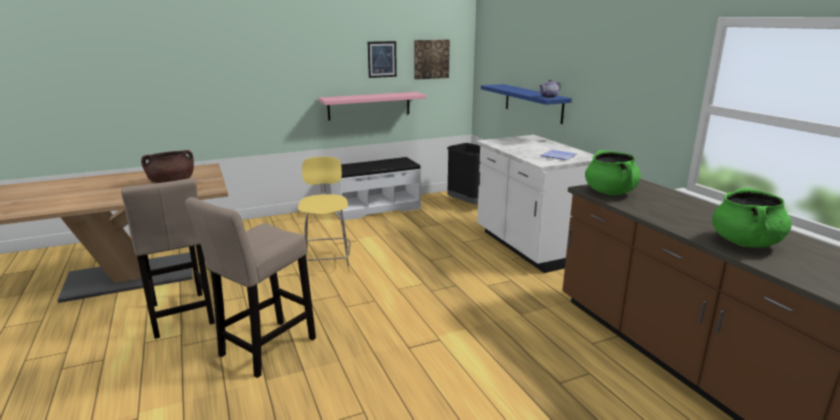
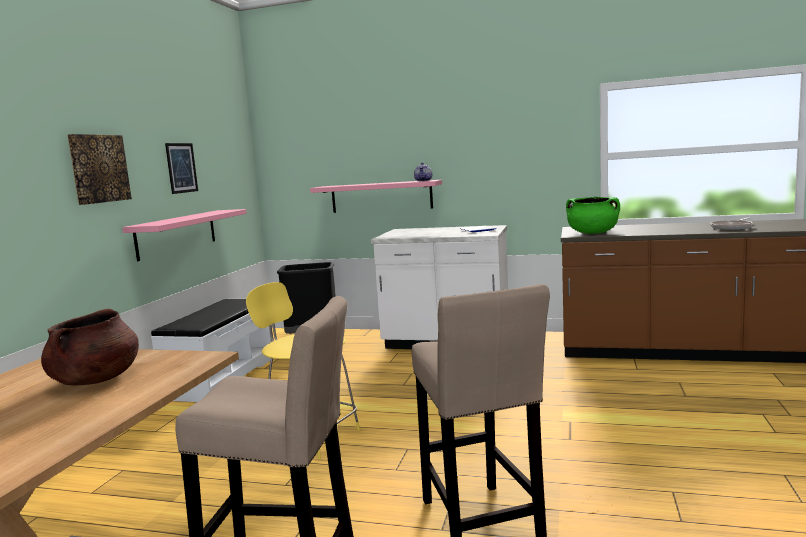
camera: 50 degrees left, 10 degrees down
picture [414,40,450,80] -> picture moved to [67,134,132,205]
blue shelf [481,84,572,124] -> pink shelf [310,180,442,213]
green cooking pot [712,187,792,248] -> frying pan [710,218,753,230]

